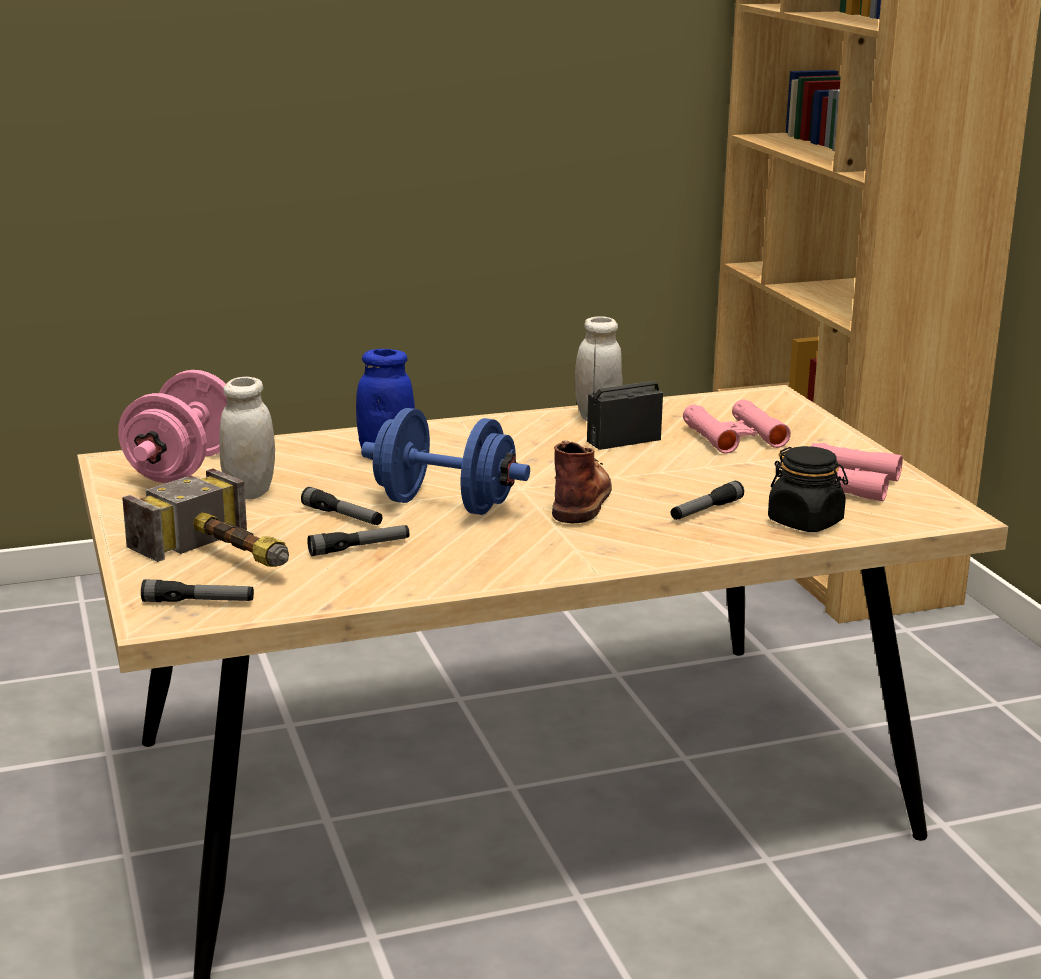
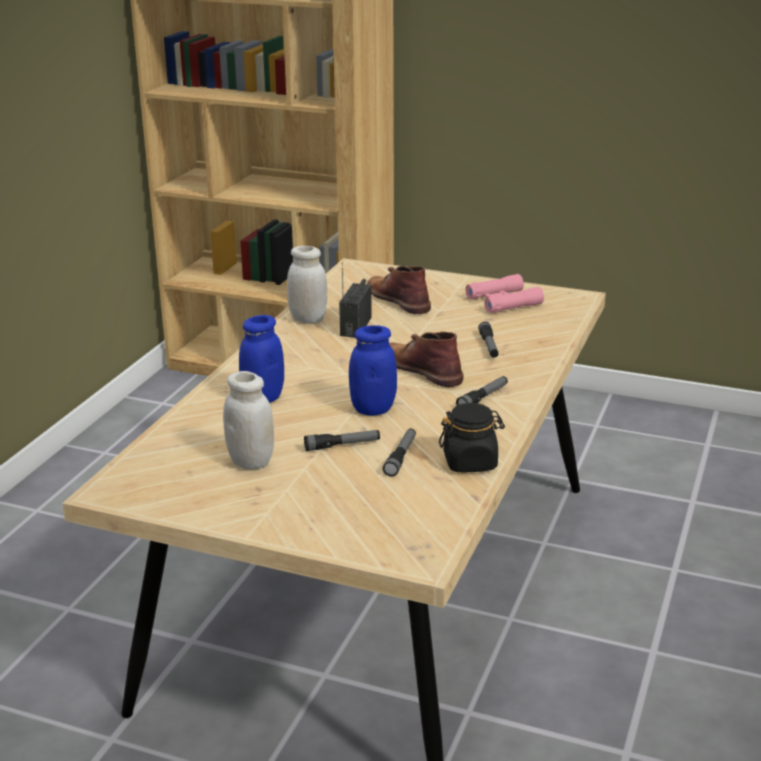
camera: 50 degrees left, 5 degrees up
pink dumbbell [118,370,227,483] -> none
hammer [122,468,289,567] -> none
flashlight [141,579,254,602] -> flashlight moved to [456,376,508,406]
blue dumbbell [361,408,530,515] -> blue jar [349,325,397,415]
pink binoculars [683,399,791,454] -> brown boot [367,266,431,314]
black jar [768,446,848,532] -> black jar moved to [439,403,505,472]

